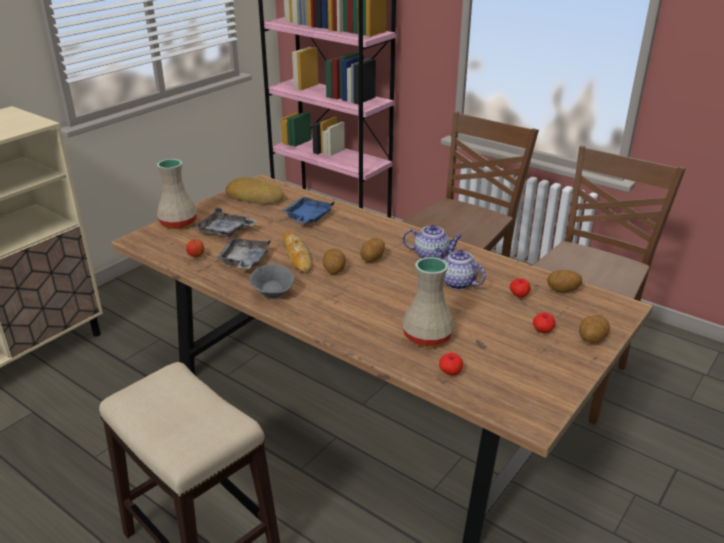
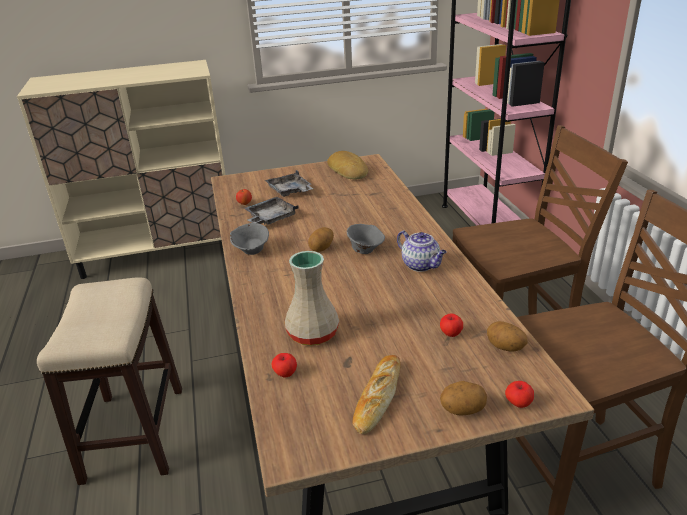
camera: 40 degrees right, 0 degrees up
beige vase [157,159,197,229] -> none
blue tray [282,197,334,223] -> none
bread [283,232,312,273] -> bread moved to [352,355,401,434]
potato [360,238,385,262] -> grey bowl [347,224,385,254]
teapot [435,248,486,290] -> none
apple [533,312,555,333] -> apple moved to [505,381,534,408]

